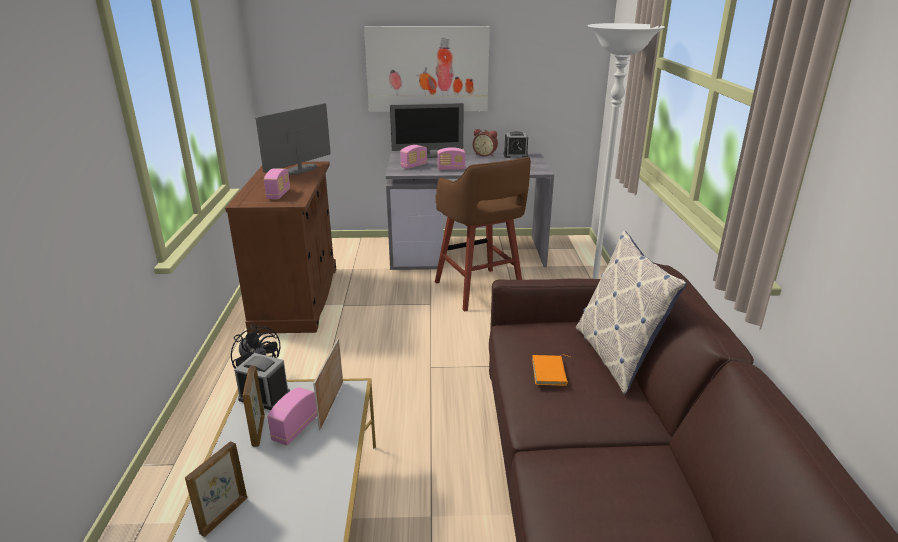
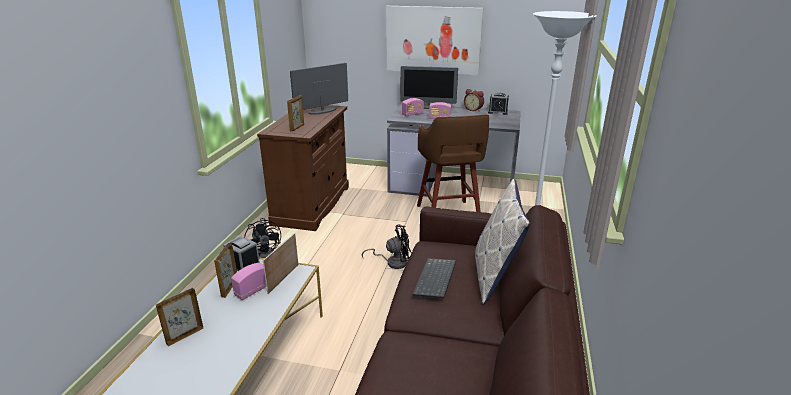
camera: 15 degrees right, 0 degrees up
radio [264,168,290,200] -> picture frame [287,95,304,132]
orange book [532,354,570,386] -> keyboard [413,258,456,299]
none -> black fan [362,225,411,269]

